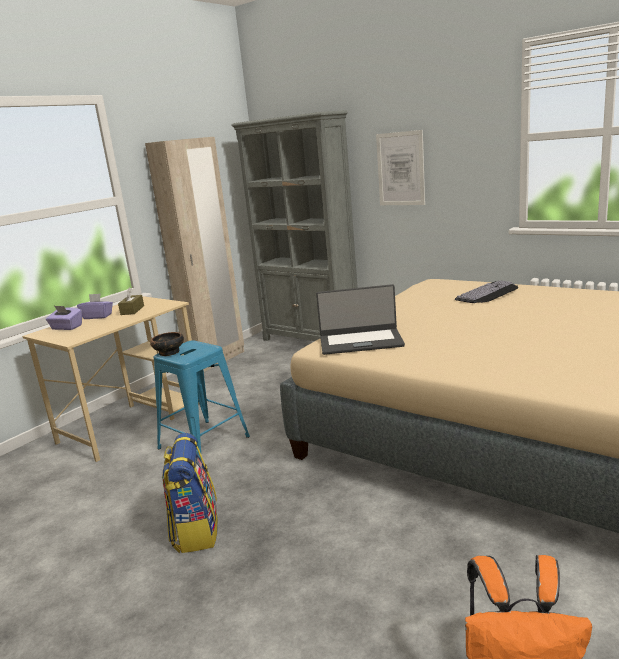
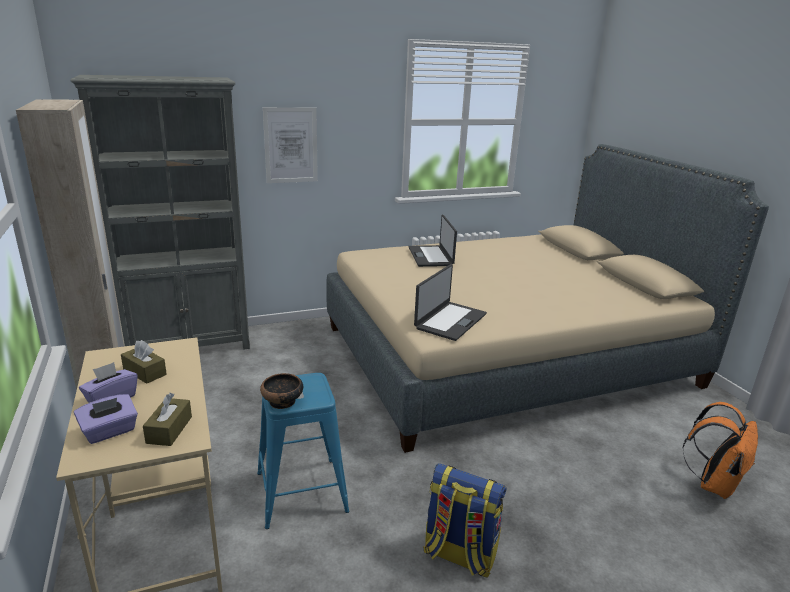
camera: 60 degrees left, 5 degrees up
keyboard [455,280,518,303] -> laptop [408,215,457,267]
none -> brown tissue box [143,393,192,446]

